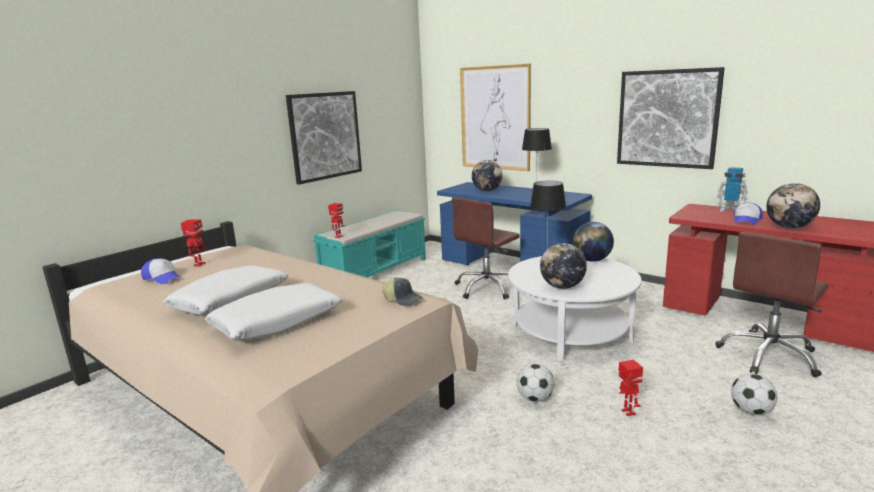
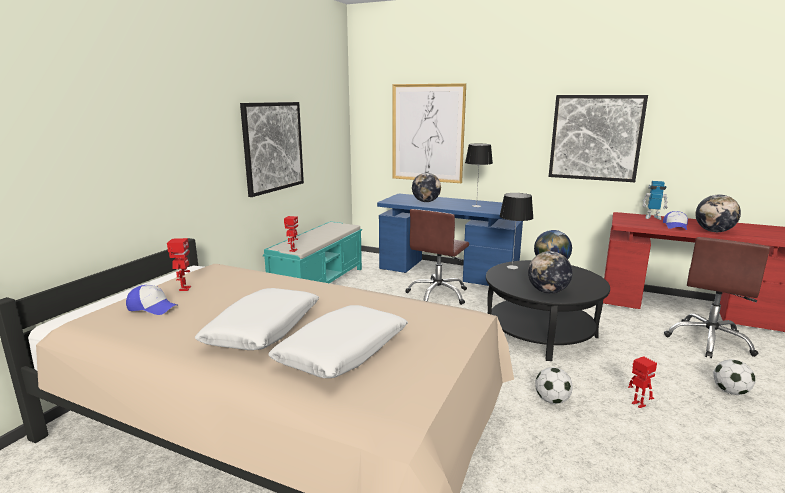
camera: 15 degrees left, 0 degrees up
cap [382,277,423,306] -> none
white coffee table [508,256,641,361] -> black coffee table [486,260,610,361]

